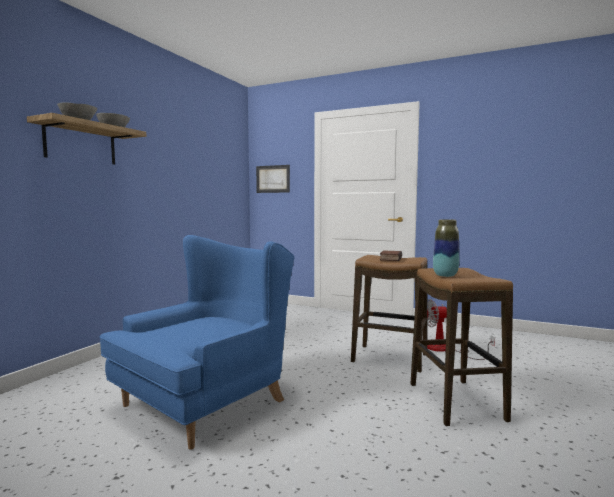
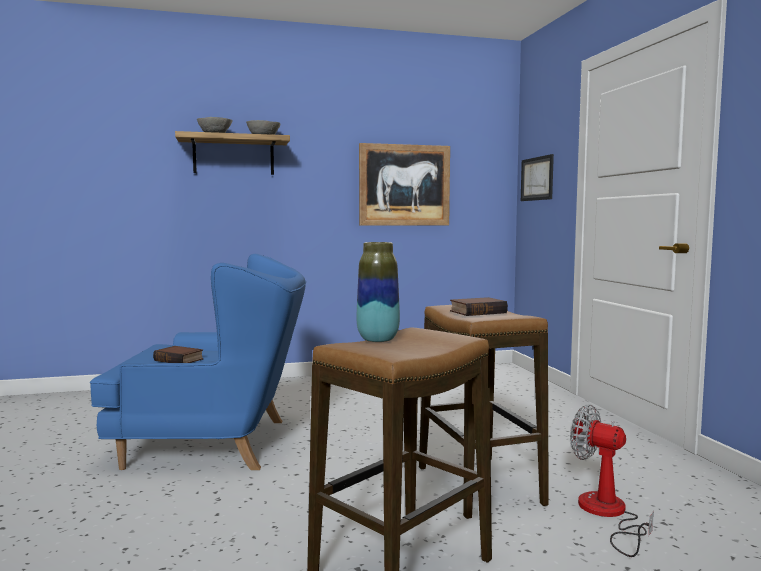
camera: 50 degrees right, 0 degrees up
none -> book [153,346,203,363]
none -> picture [359,143,450,226]

